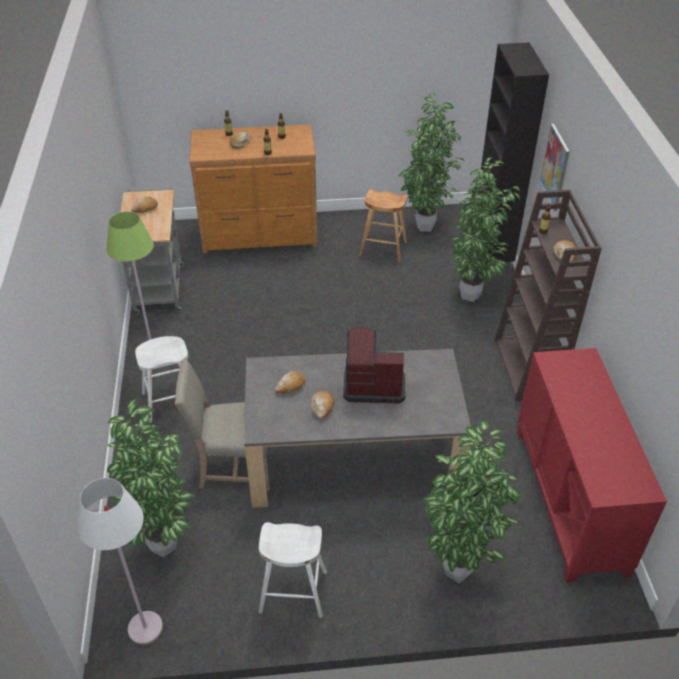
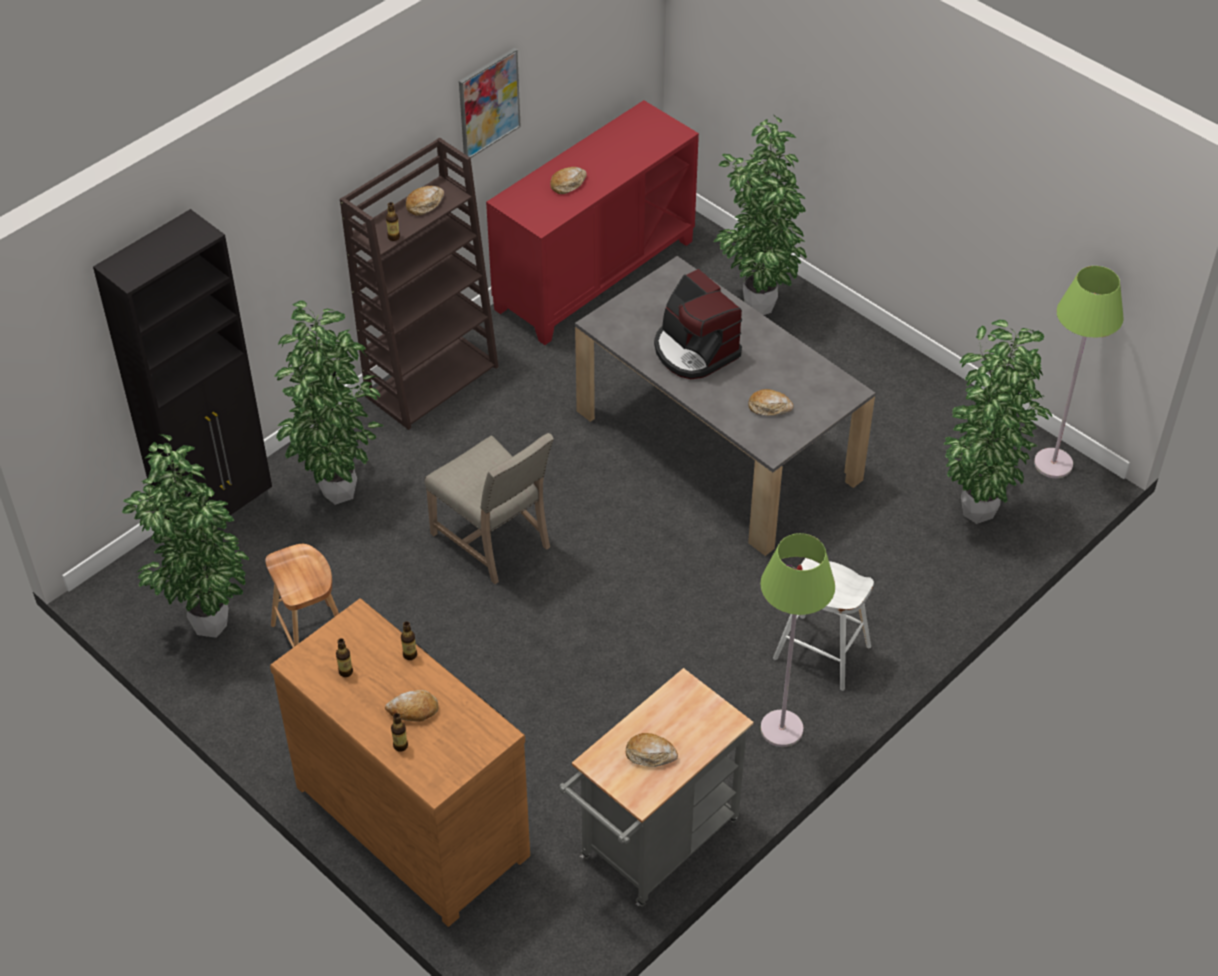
camera: 130 degrees left, 5 degrees up
white floor lamp [78,478,163,644] -> green floor lamp [1034,266,1124,478]
beige chair [174,359,270,491] -> beige chair moved to [424,433,554,584]
white stool [259,522,327,618] -> none
bread [311,390,334,419] -> bread moved to [550,167,587,194]
picture [540,124,570,211] -> picture moved to [459,48,521,158]

